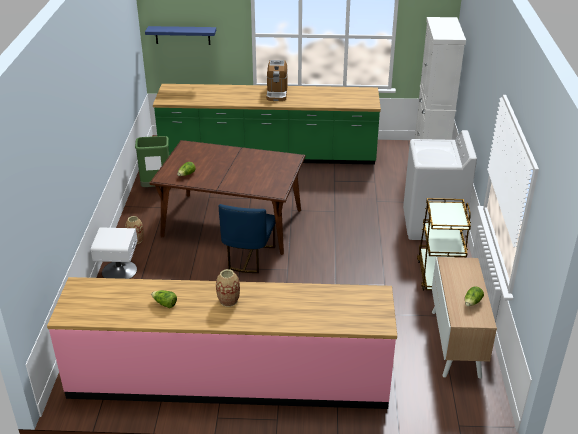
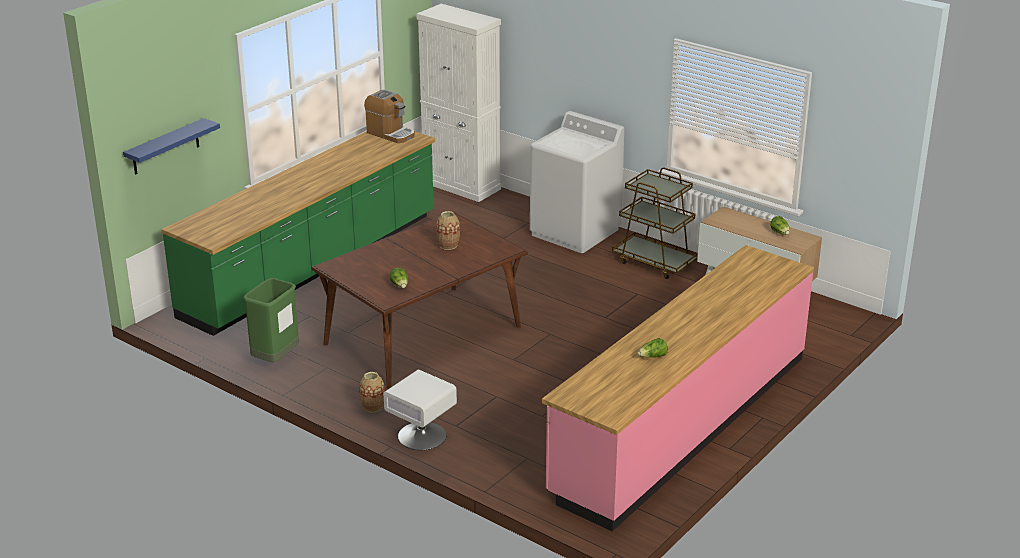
camera: 55 degrees left, 5 degrees down
vase [216,269,240,307] -> vase moved to [436,211,460,250]
blue chair [219,204,275,273] -> none
coffee machine [266,60,288,101] -> coffee machine moved to [364,90,415,143]

